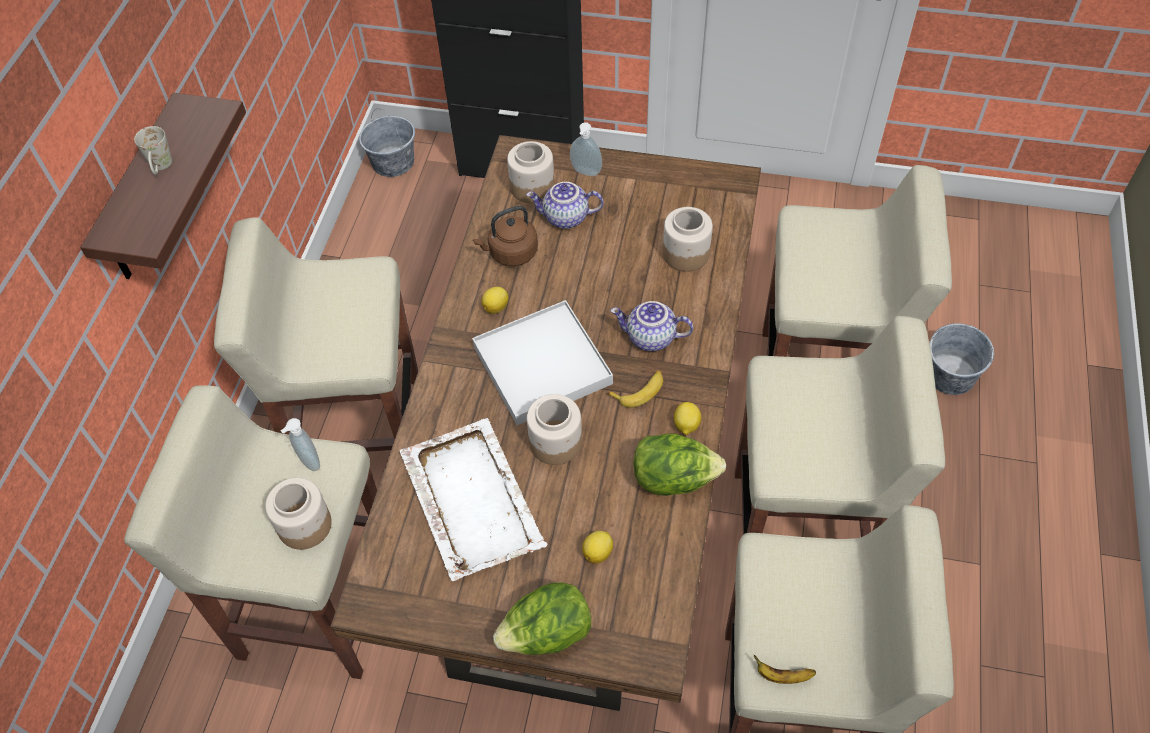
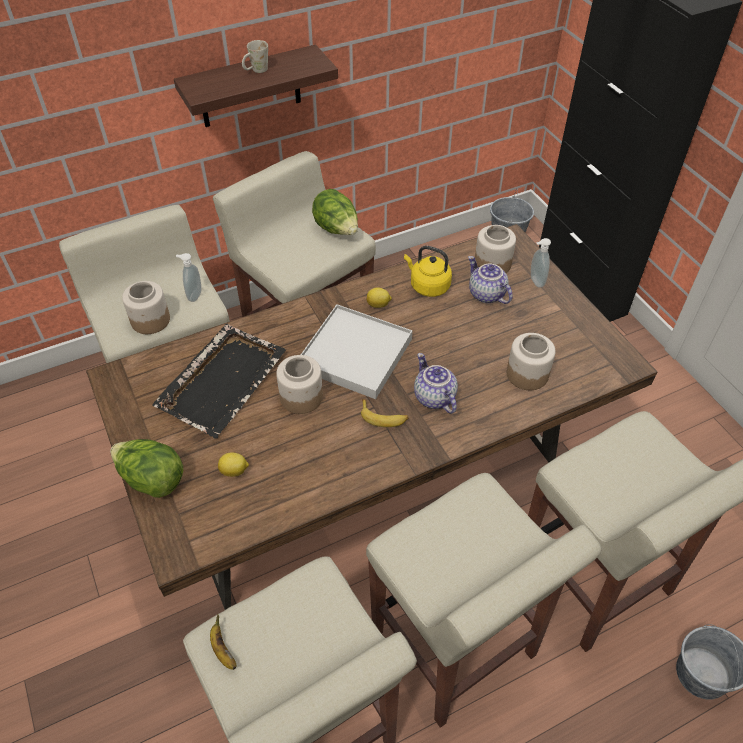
camera: 50 degrees right, 5 degrees down
white tray [400,418,548,581] -> black tray [152,324,286,439]
brown kettle [473,206,538,266] -> yellow kettle [404,246,452,297]
lettuce [633,433,726,496] -> lettuce moved to [312,189,358,235]
lemon [674,402,701,435] -> none

